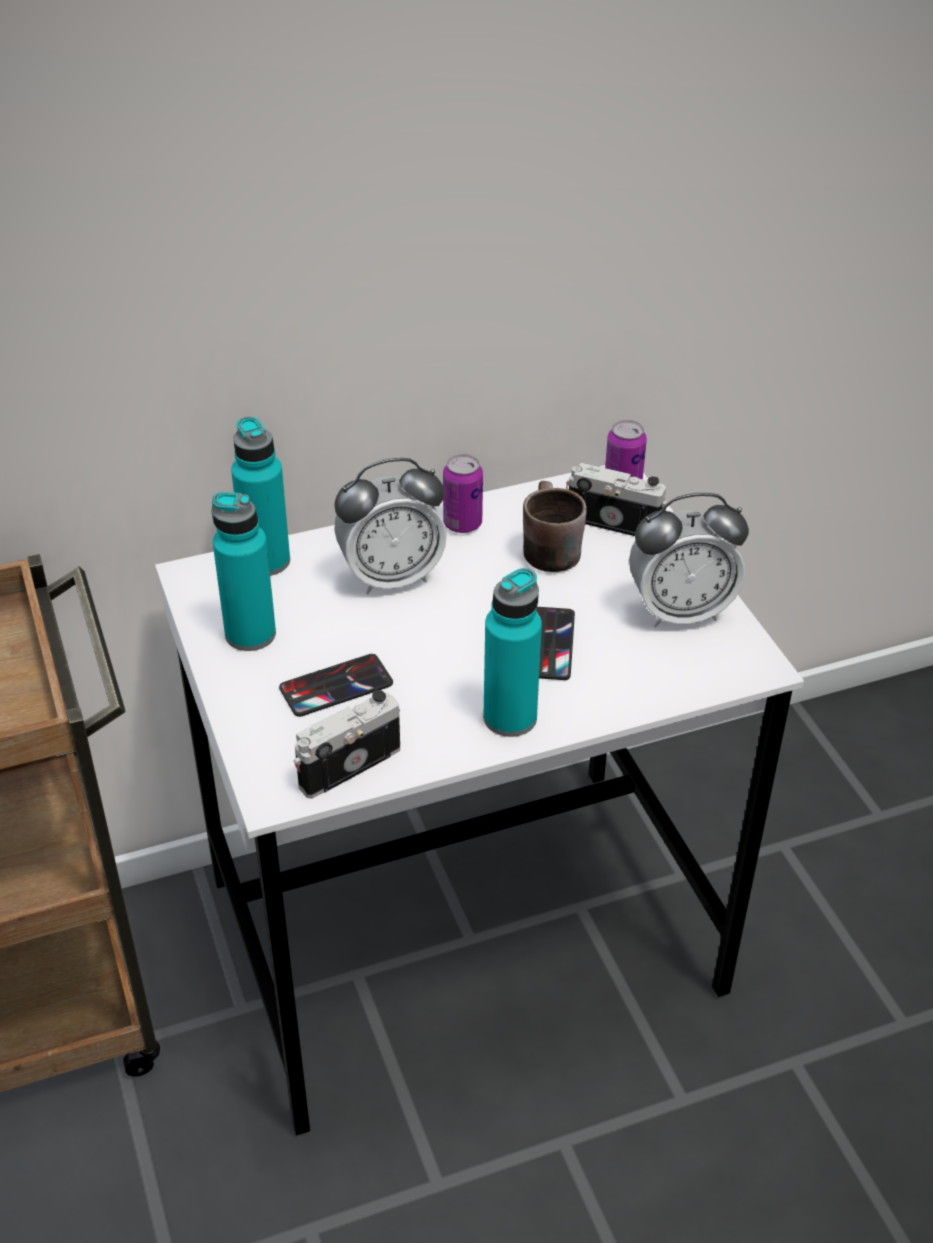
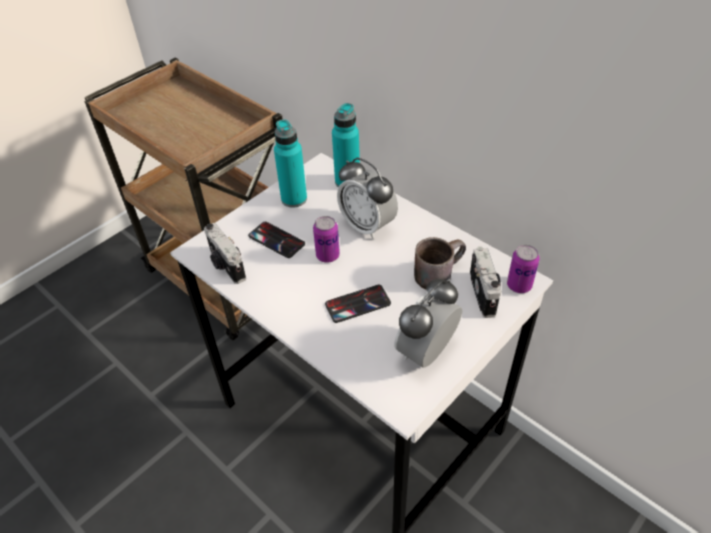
camera: 65 degrees right, 5 degrees up
camera [294,690,400,799] -> camera turned 150 degrees counterclockwise [204,223,246,284]
can [443,454,483,533] -> can moved to [313,216,340,263]
turquoise bottle [483,568,542,737] -> none
alarm clock [629,493,749,628] -> alarm clock turned 75 degrees clockwise [394,278,462,368]

